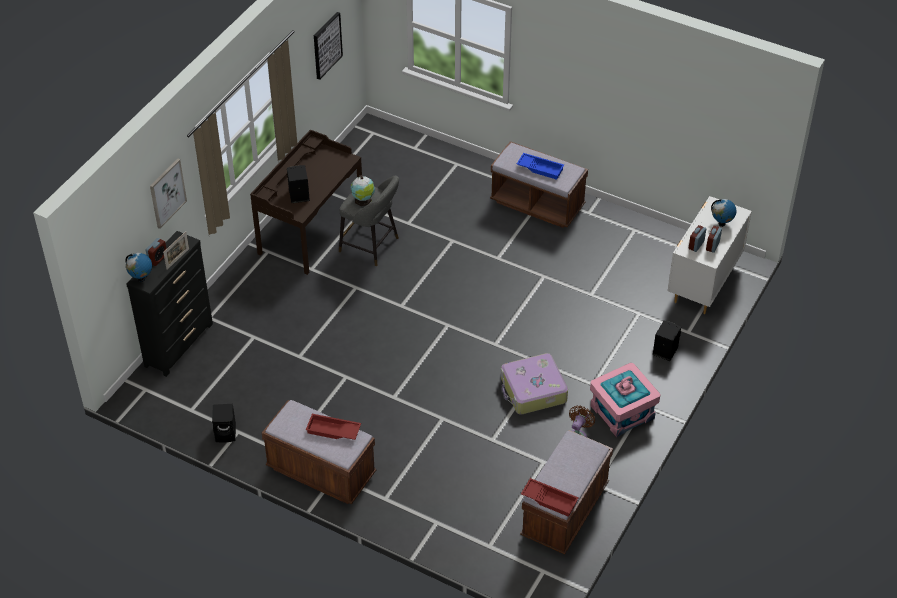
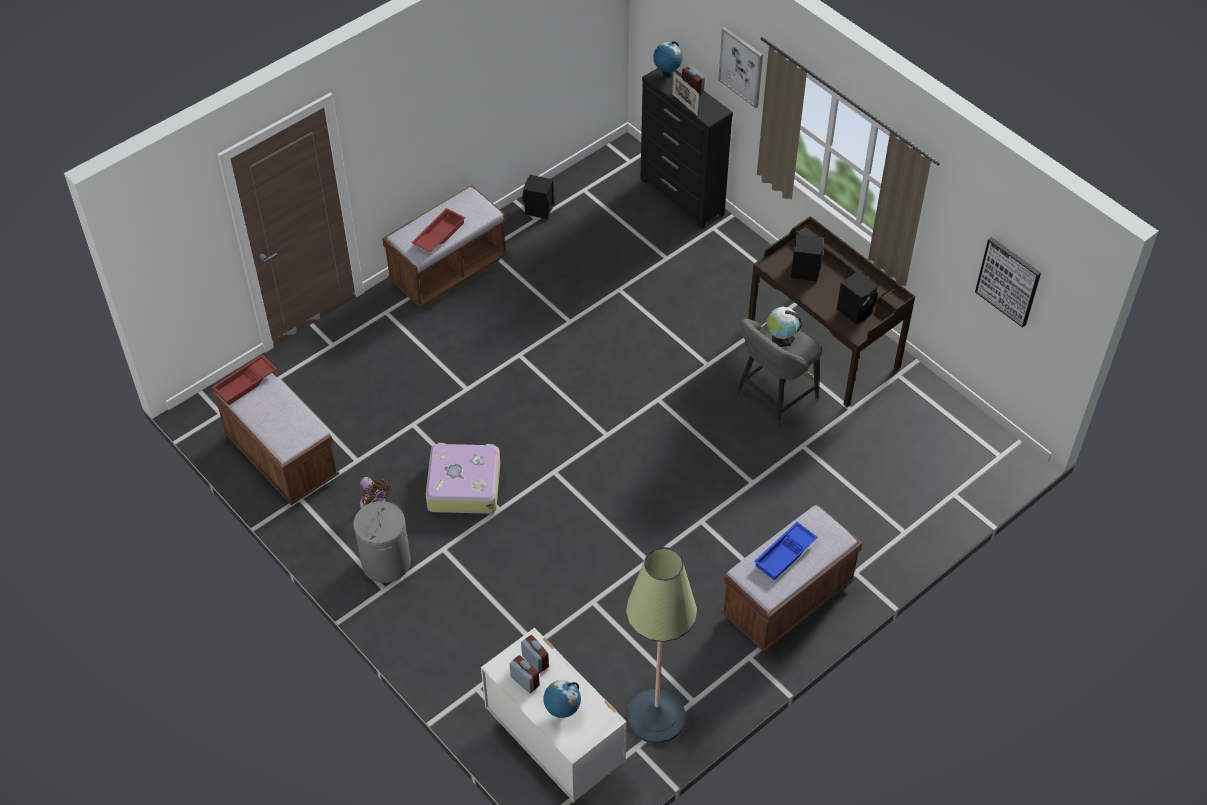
camera: 110 degrees right, 5 degrees up
pink storage box [590,363,660,437] -> grey laundry basket [353,498,411,583]
black speaker [653,321,681,361] -> black speaker moved to [837,271,878,325]
none -> floor lamp [626,547,697,744]

